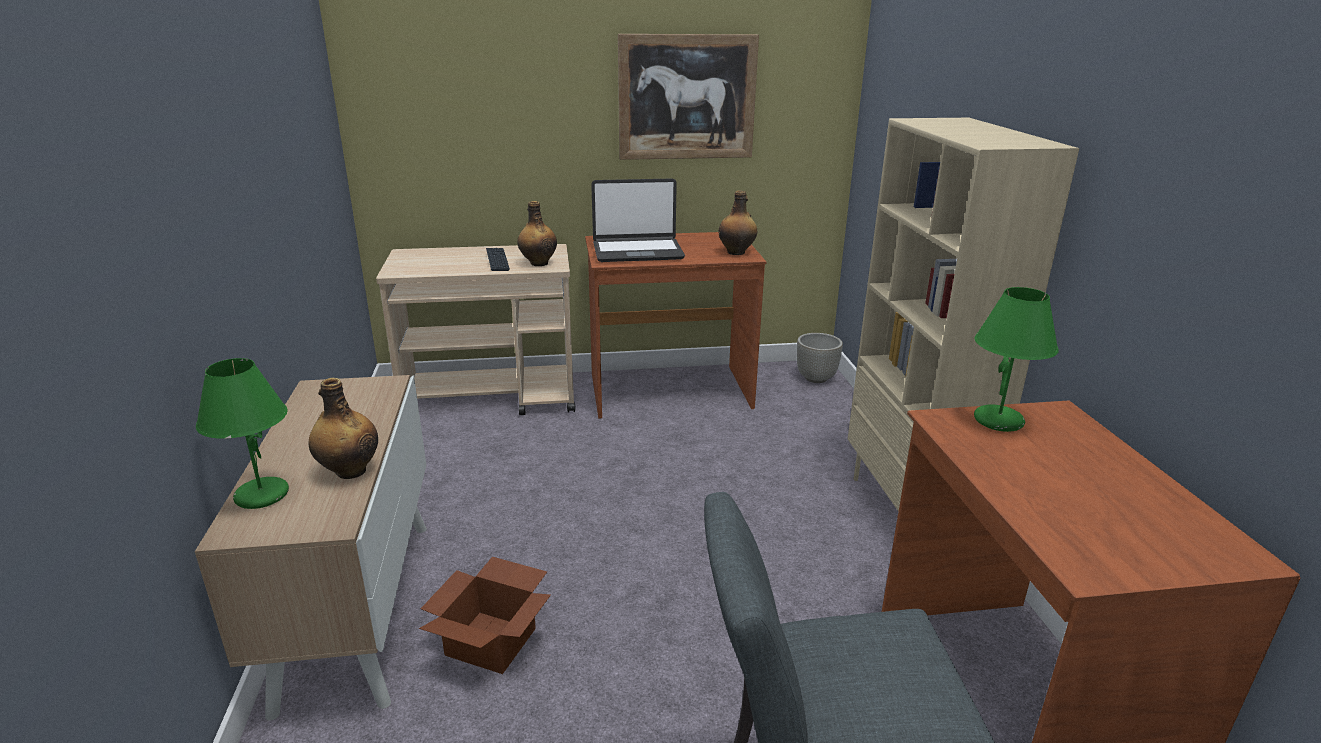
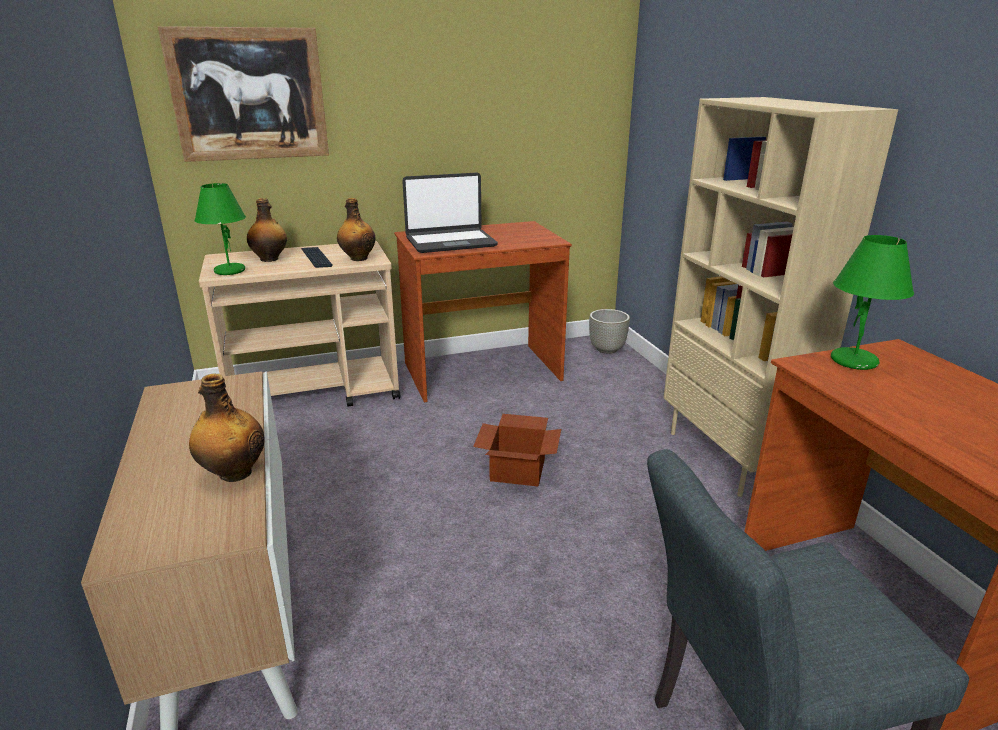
camera: 10 degrees left, 0 degrees up
green table lamp [196,358,289,509] -> green table lamp moved to [194,183,246,275]
cardboard box [419,557,551,674] -> cardboard box moved to [473,414,561,486]
picture [618,34,759,160] -> picture moved to [158,26,329,162]
bottle [718,190,757,255] -> bottle moved to [247,198,287,262]

